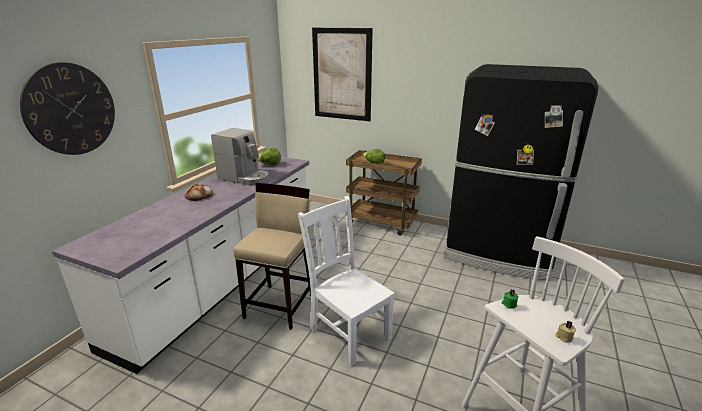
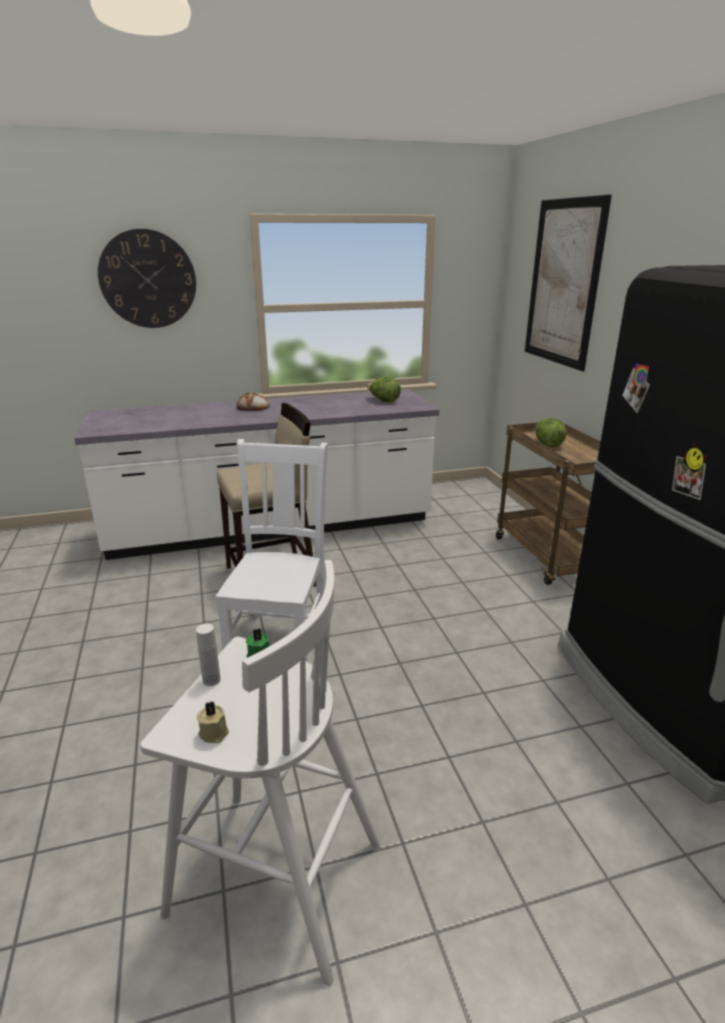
camera: 50 degrees right, 0 degrees up
coffee machine [211,128,269,185] -> none
none -> white bottle [196,624,221,686]

